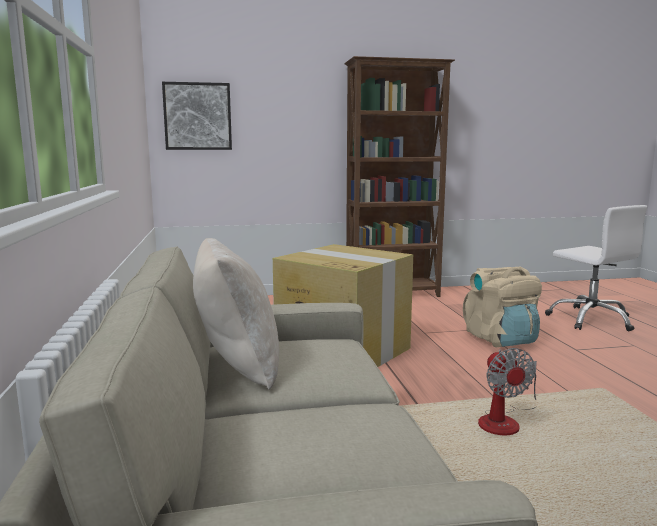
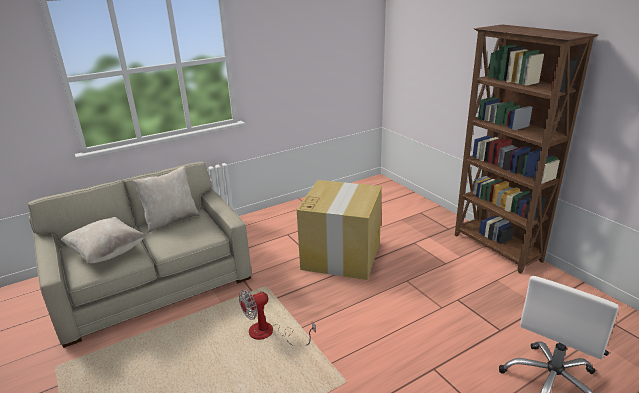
camera: 70 degrees right, 15 degrees up
picture [162,82,232,150] -> none
beige backpack [463,267,542,347] -> none
none -> beige pillow [61,217,146,263]

